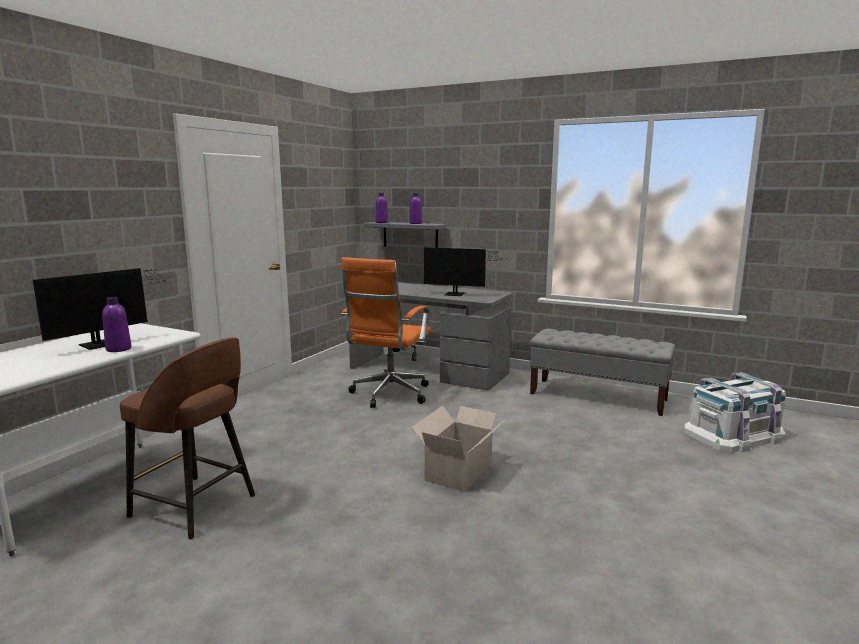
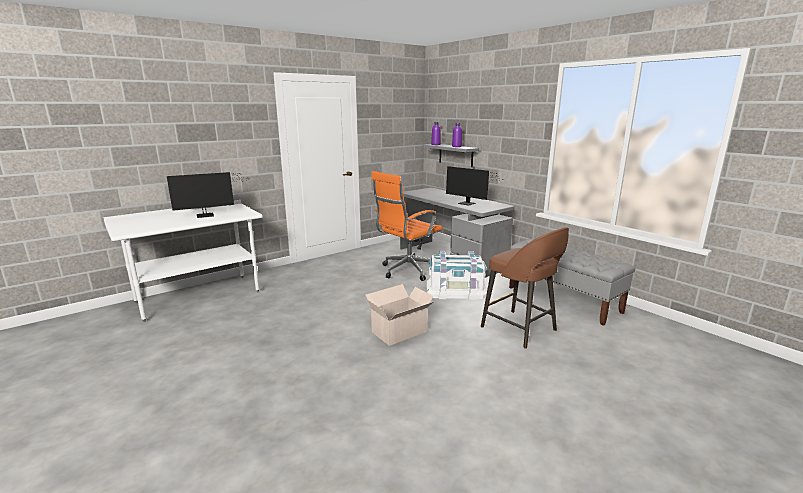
camera: 25 degrees right, 5 degrees up
purple bottle [102,296,131,352] -> none
brown stool [120,337,255,539] -> brown stool moved to [481,227,569,349]
white storage box [684,372,786,453] -> white storage box moved to [426,251,487,300]

